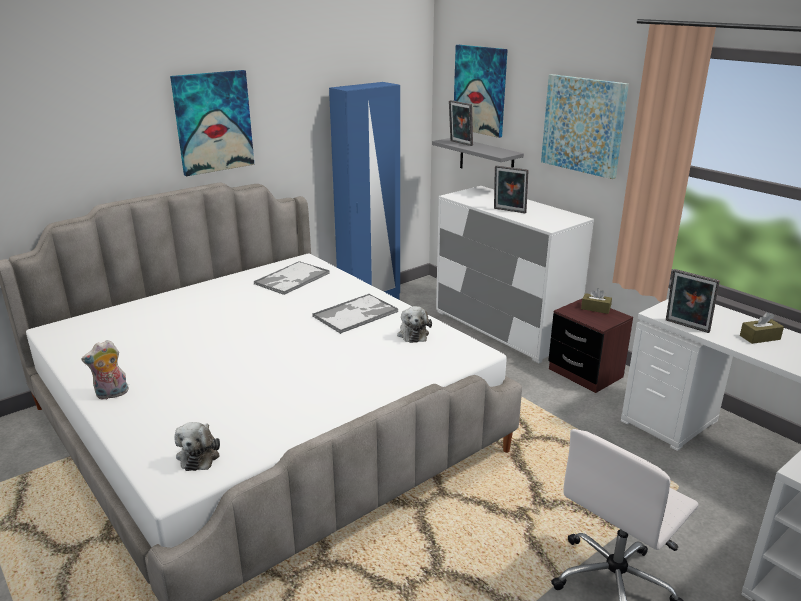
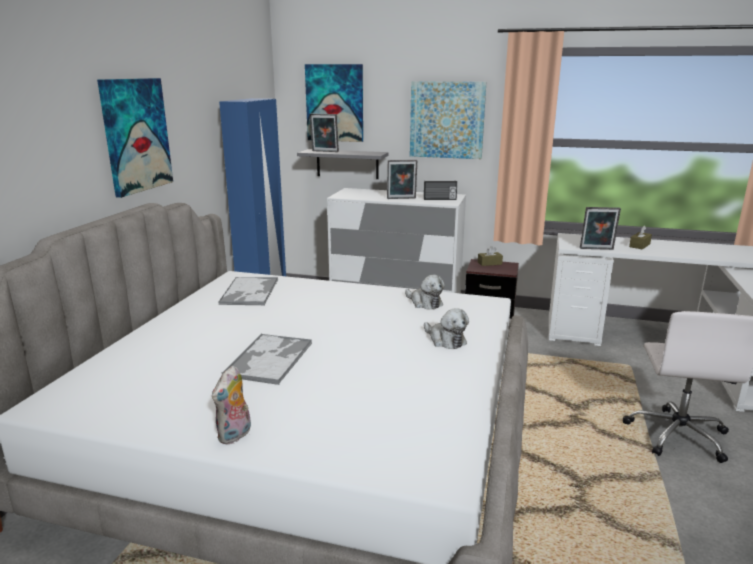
camera: 35 degrees left, 5 degrees down
plush toy [174,422,220,471] -> plush toy moved to [424,308,469,349]
tray [312,294,399,334] -> tray moved to [221,334,312,385]
none -> radio [424,181,457,200]

